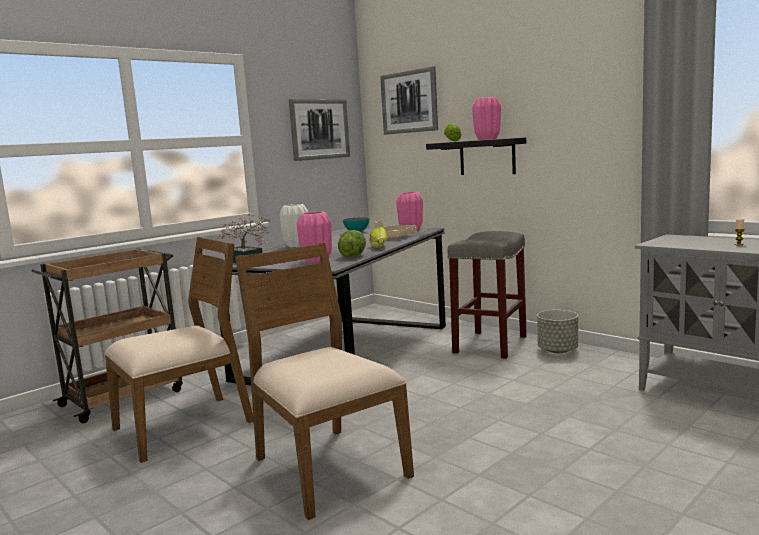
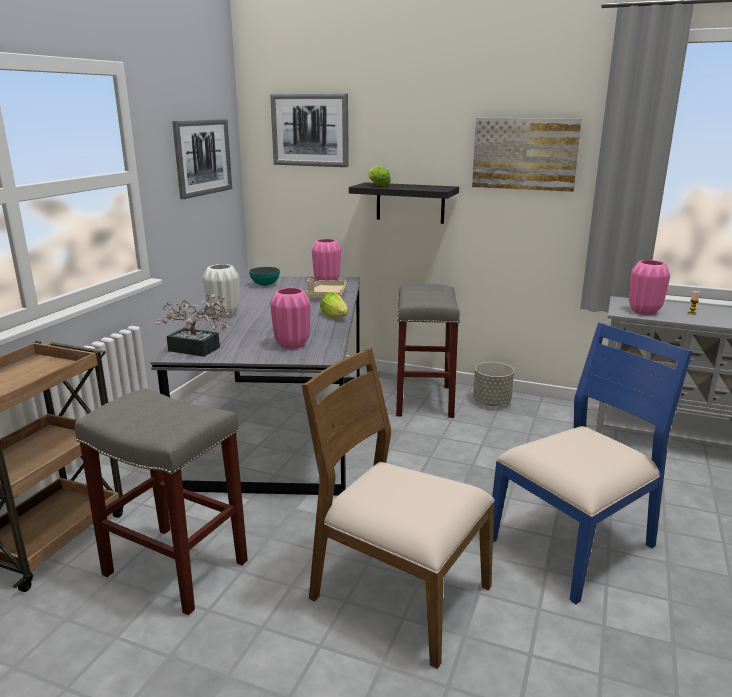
camera: 25 degrees left, 10 degrees up
brown chair [105,237,254,463] -> grey stool [75,388,248,615]
lettuce [338,230,366,257] -> none
pink vase [472,97,501,140] -> pink vase moved to [629,260,670,315]
none -> picture [472,118,582,192]
none -> blue chair [492,322,692,604]

